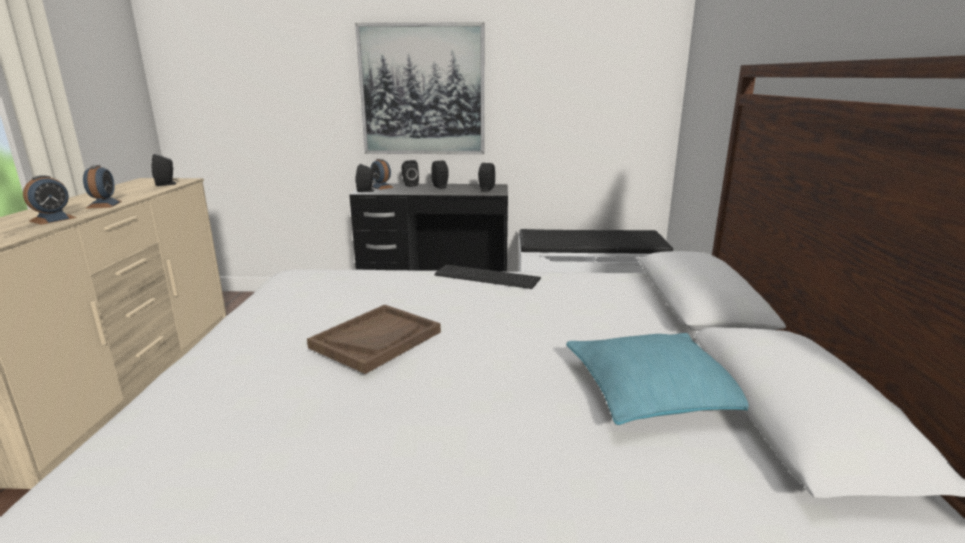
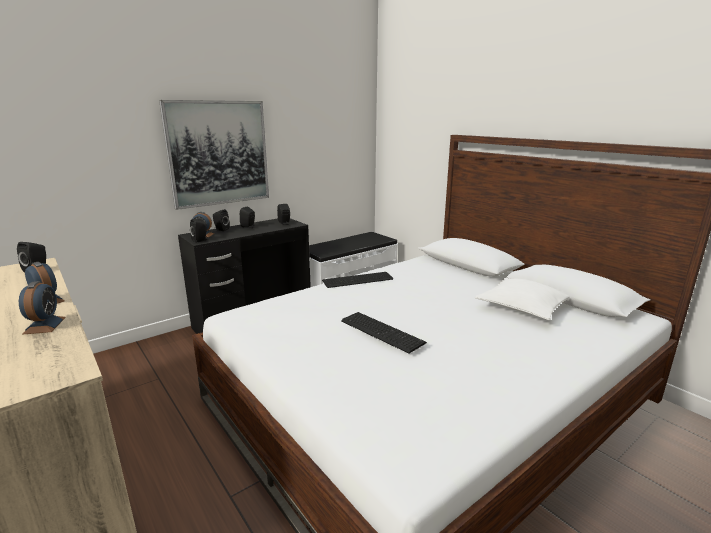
camera: 40 degrees left, 0 degrees up
brown tray [307,305,441,374] -> keyboard [341,312,427,353]
turquoise pillow [566,333,749,425] -> white pillow [475,277,570,320]

